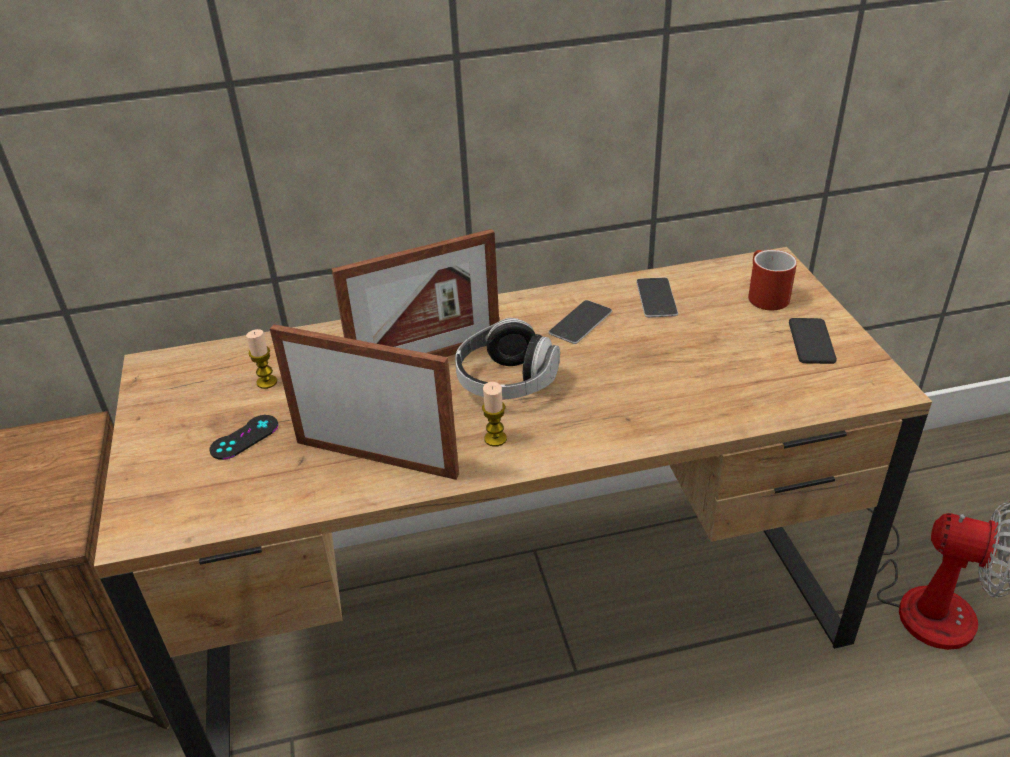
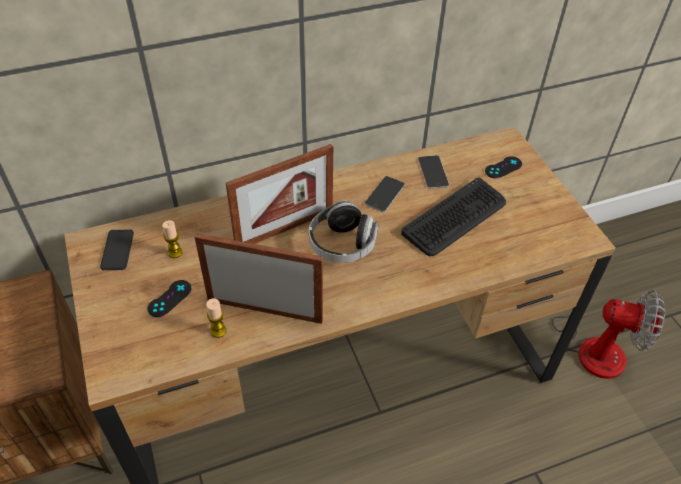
camera: 10 degrees left, 10 degrees up
candle [482,382,507,447] -> candle moved to [206,298,226,338]
red mug [748,250,797,310] -> black game controller [485,156,522,178]
phone [789,318,837,364] -> phone moved to [100,230,134,270]
none -> keyboard [401,177,506,256]

